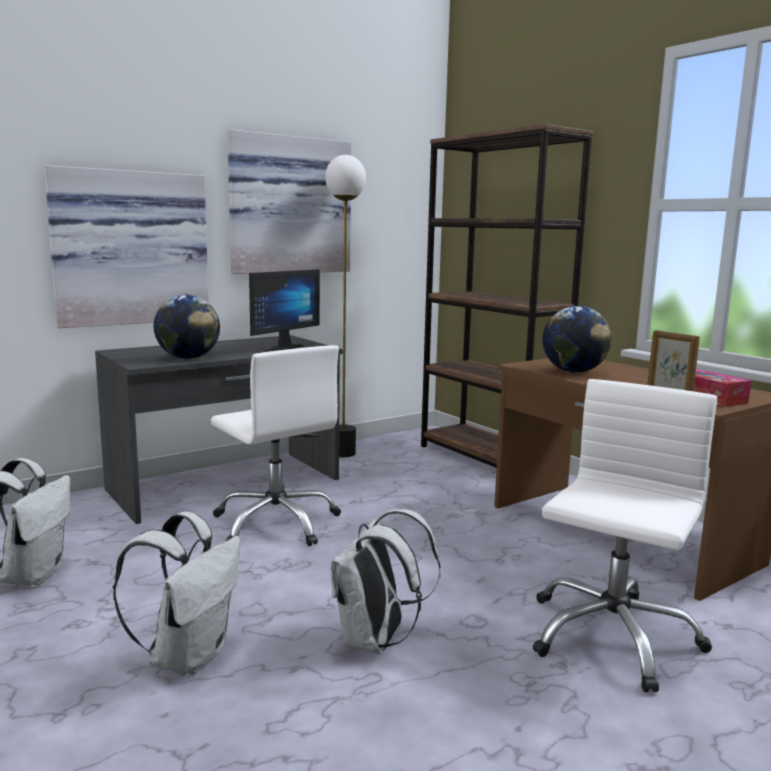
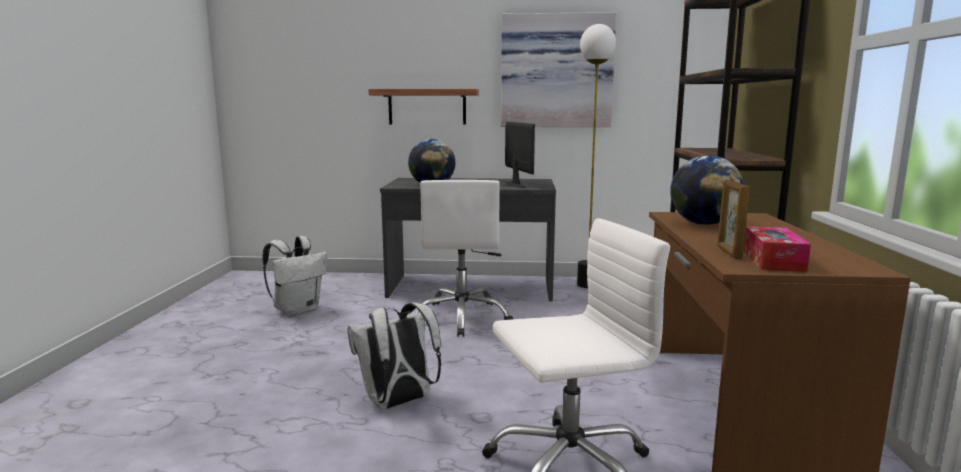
camera: 40 degrees right, 0 degrees up
picture [44,165,209,328] -> shelf [368,89,479,125]
white backpack [113,512,241,676] -> none
monitor [249,269,320,352] -> monitor turned 90 degrees counterclockwise [503,122,535,188]

